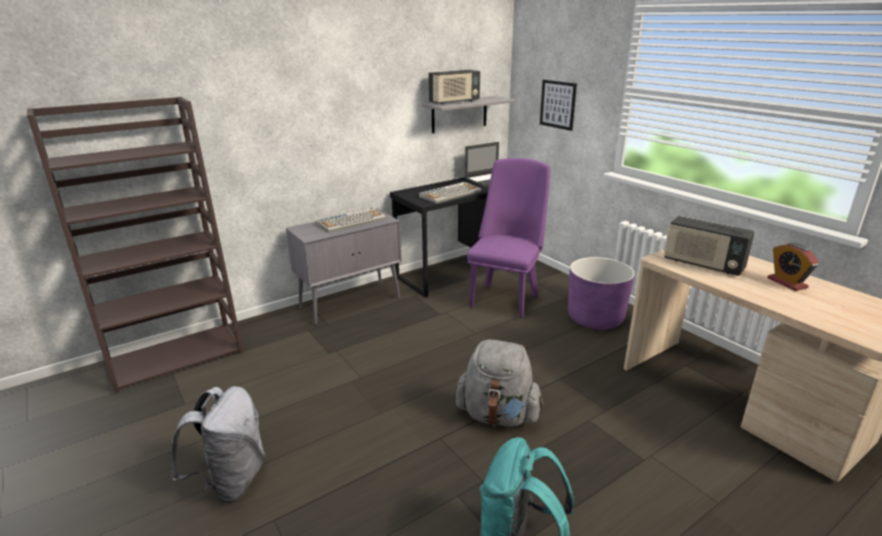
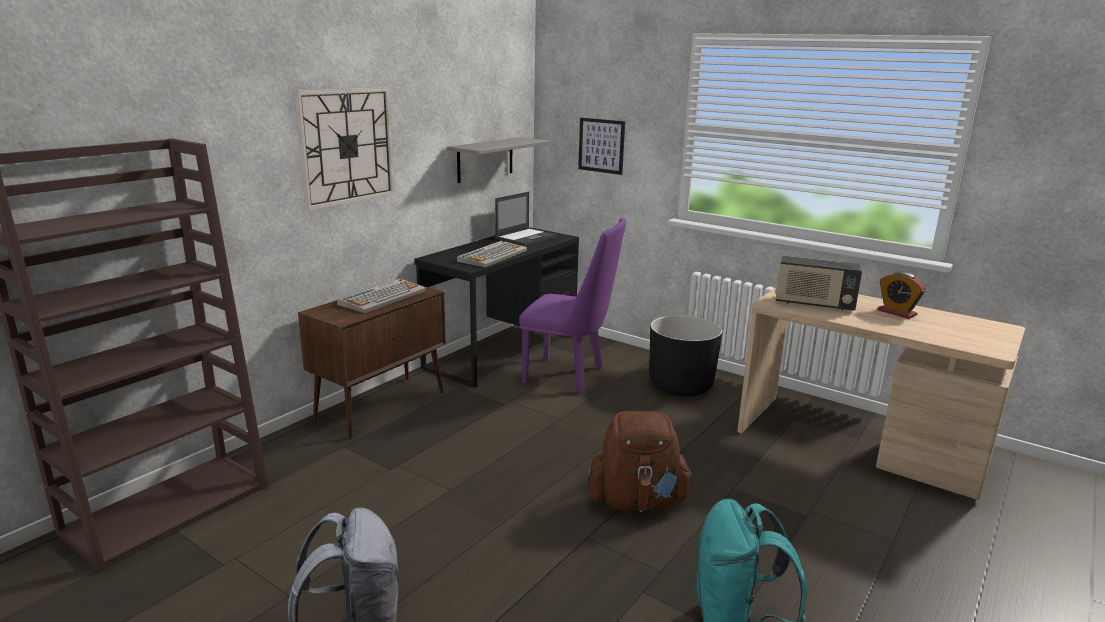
camera: 20 degrees left, 5 degrees down
grey cabinet [286,208,402,325] -> brown cabinet [298,285,446,439]
radio [429,70,480,105] -> none
grey backpack [456,339,544,427] -> brown backpack [588,411,692,512]
purple chair [467,158,550,318] -> purple chair turned 105 degrees clockwise [519,218,627,394]
purple planter [568,257,635,330] -> black planter [649,315,723,396]
none -> wall clock [294,87,395,211]

